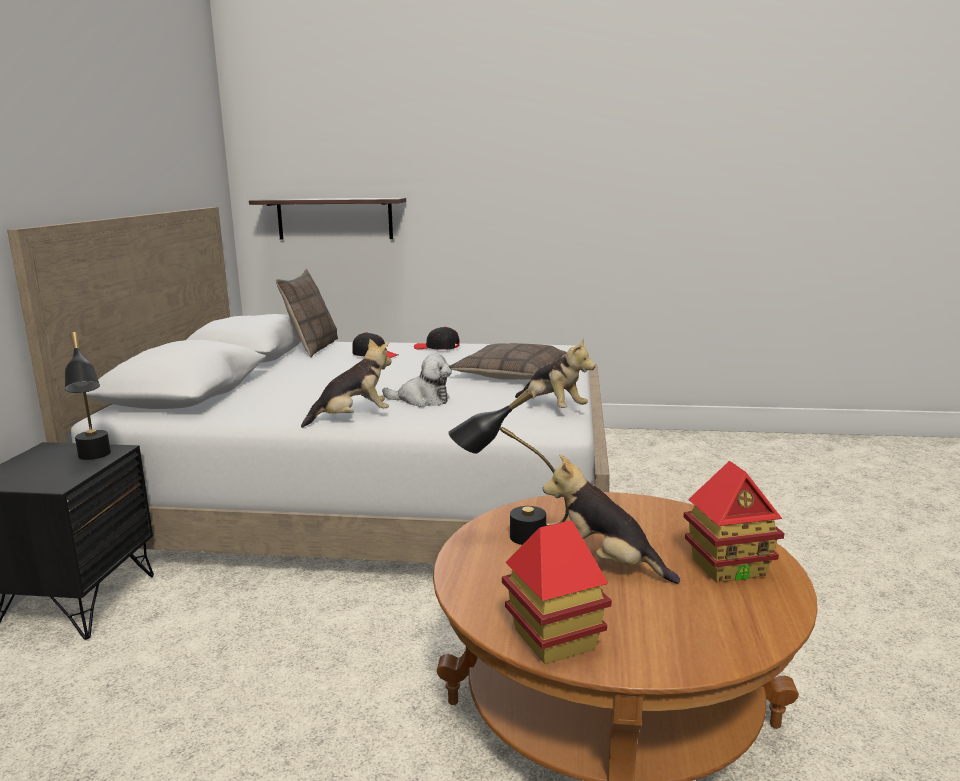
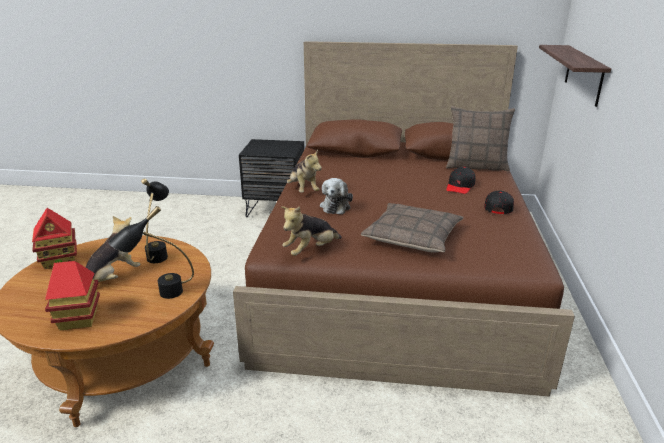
camera: 90 degrees right, 10 degrees up
white bed [7,207,610,563] -> brown bed [233,41,575,397]
black table lamp [65,332,111,460] -> black table lamp moved to [108,206,194,299]

